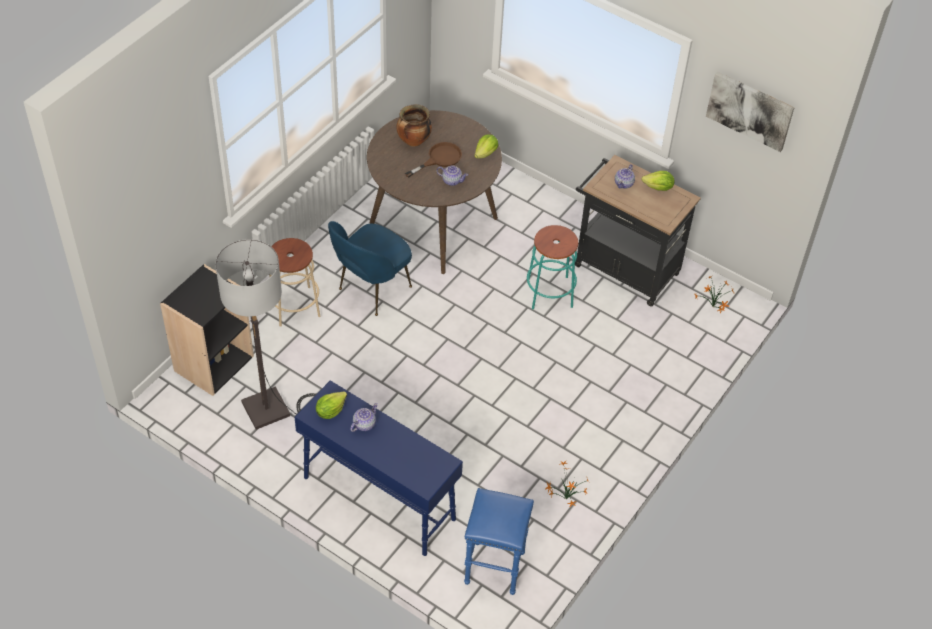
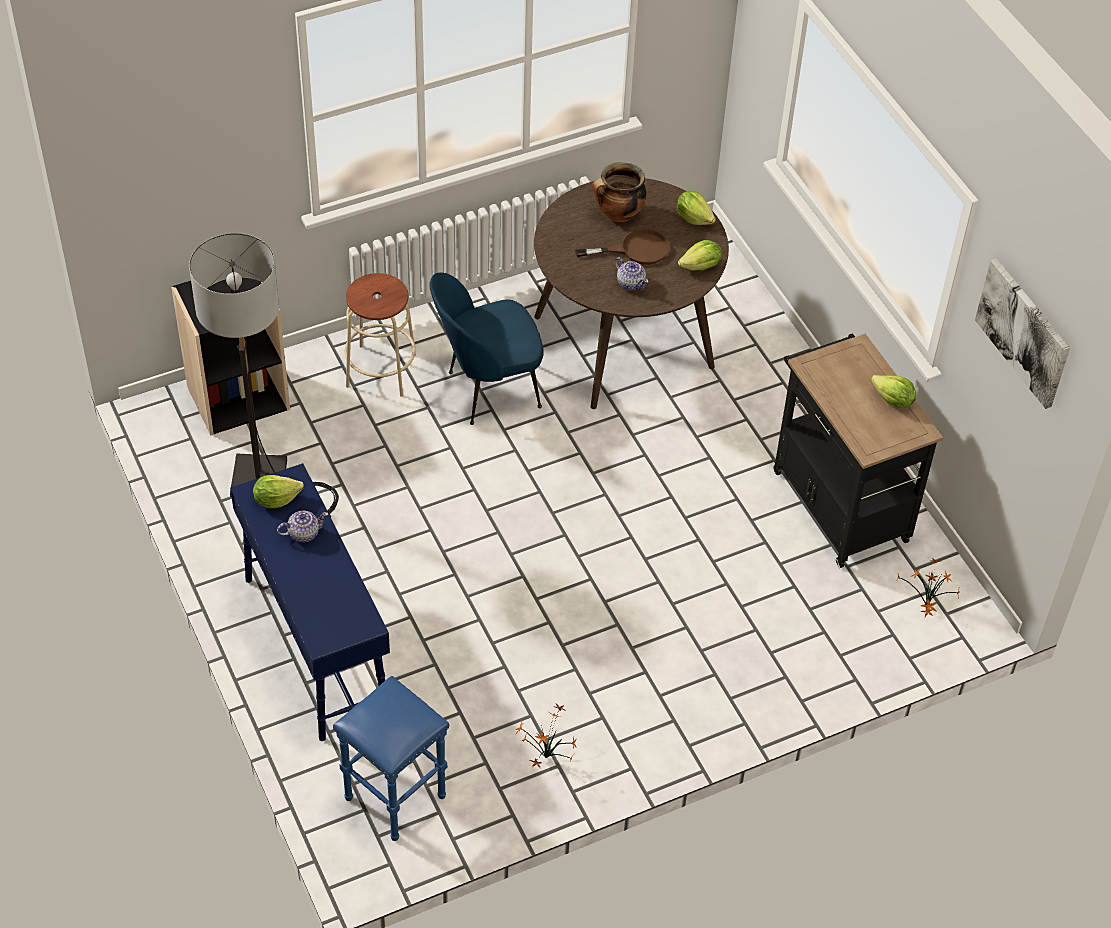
camera: 30 degrees right, 0 degrees up
turquoise stool [527,225,578,309] -> none
teapot [615,164,635,189] -> none
none -> lettuce [677,190,716,225]

